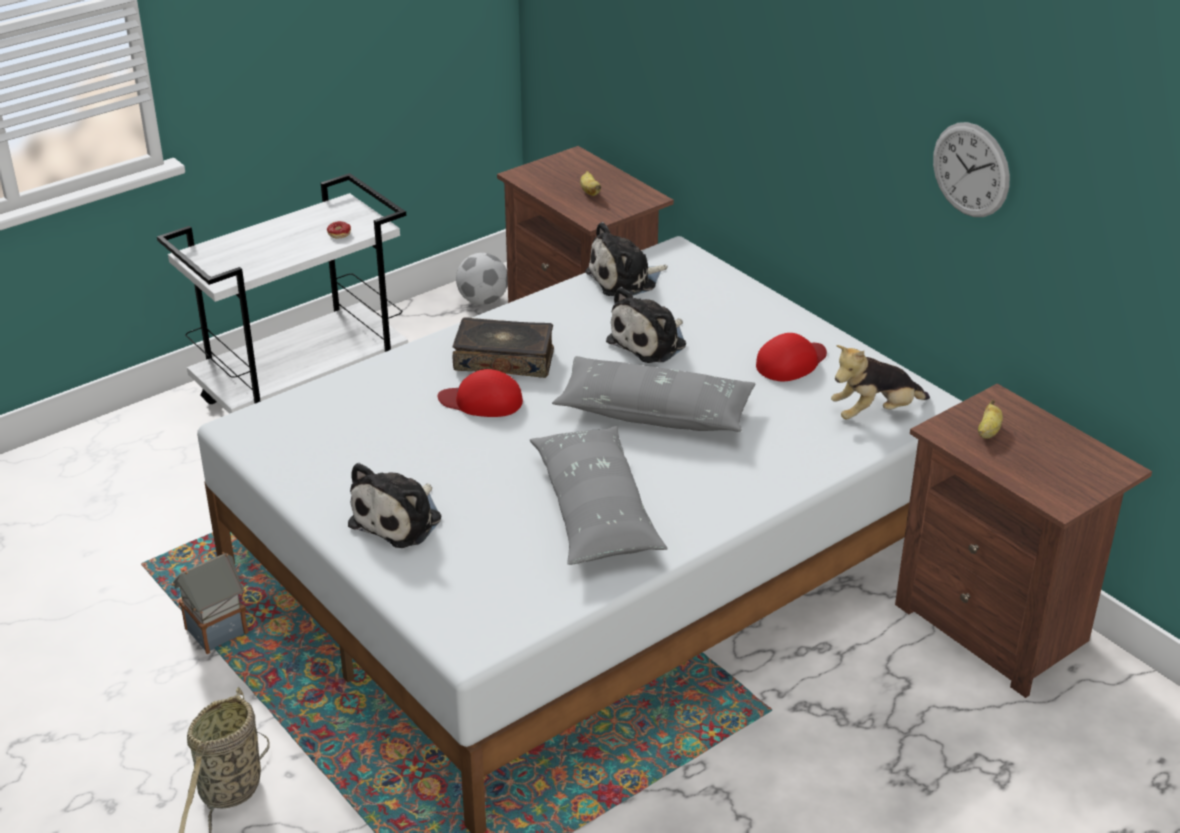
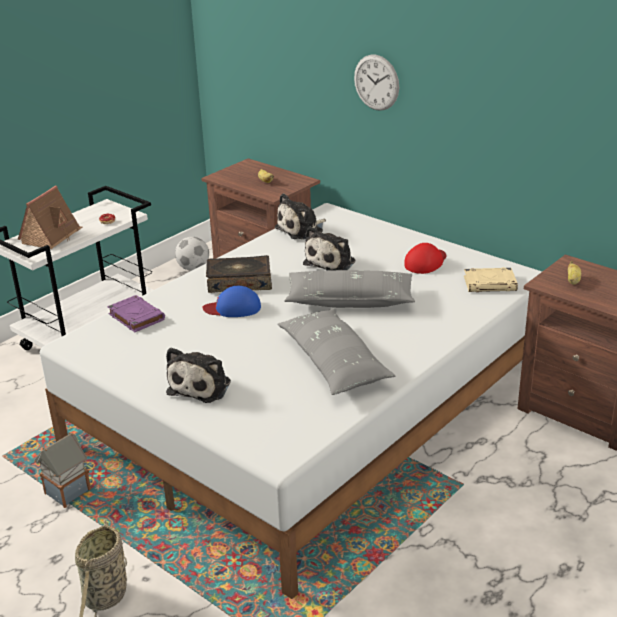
camera: 10 degrees left, 5 degrees down
red cap [438,369,523,417] -> blue cap [202,286,261,317]
plush toy [831,345,930,420] -> beige book [464,267,518,292]
wall clock [933,122,1010,217] -> wall clock moved to [354,54,399,111]
none -> toy house [18,186,83,249]
none -> purple book [107,295,165,332]

